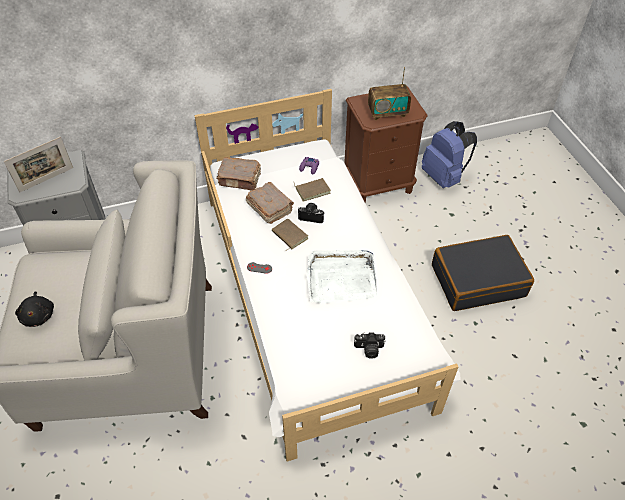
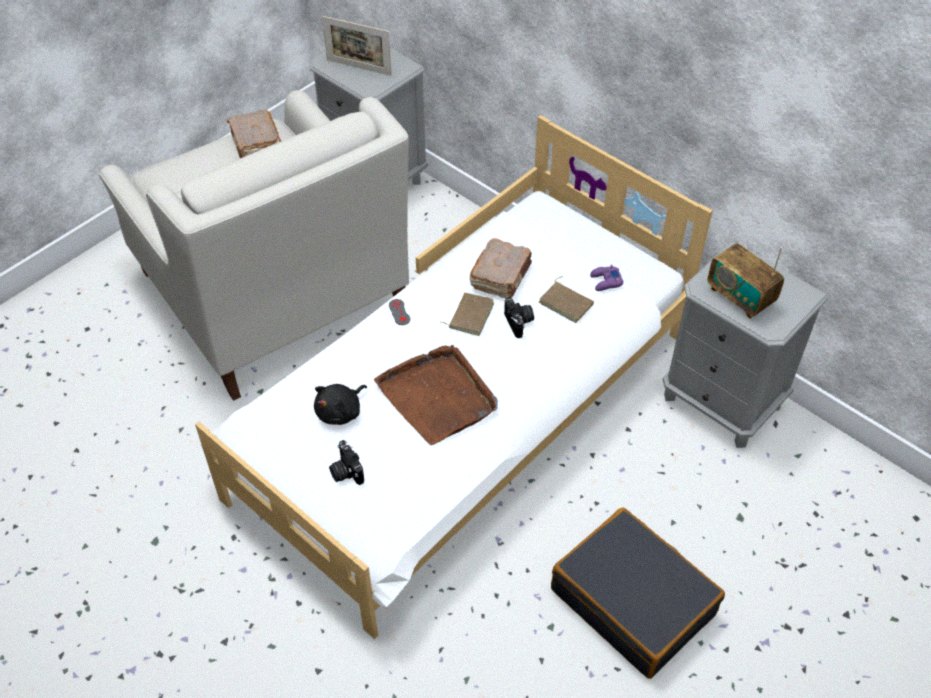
camera: 60 degrees right, 0 degrees up
black plush toy [15,291,54,327] -> black plush toy moved to [314,384,367,425]
brown book [216,157,261,190] -> brown book moved to [227,110,281,158]
white tray [307,250,377,303] -> brown tray [374,345,498,445]
brown nightstand [344,87,428,202] -> grey nightstand [663,242,828,448]
blue backpack [422,121,477,188] -> none

